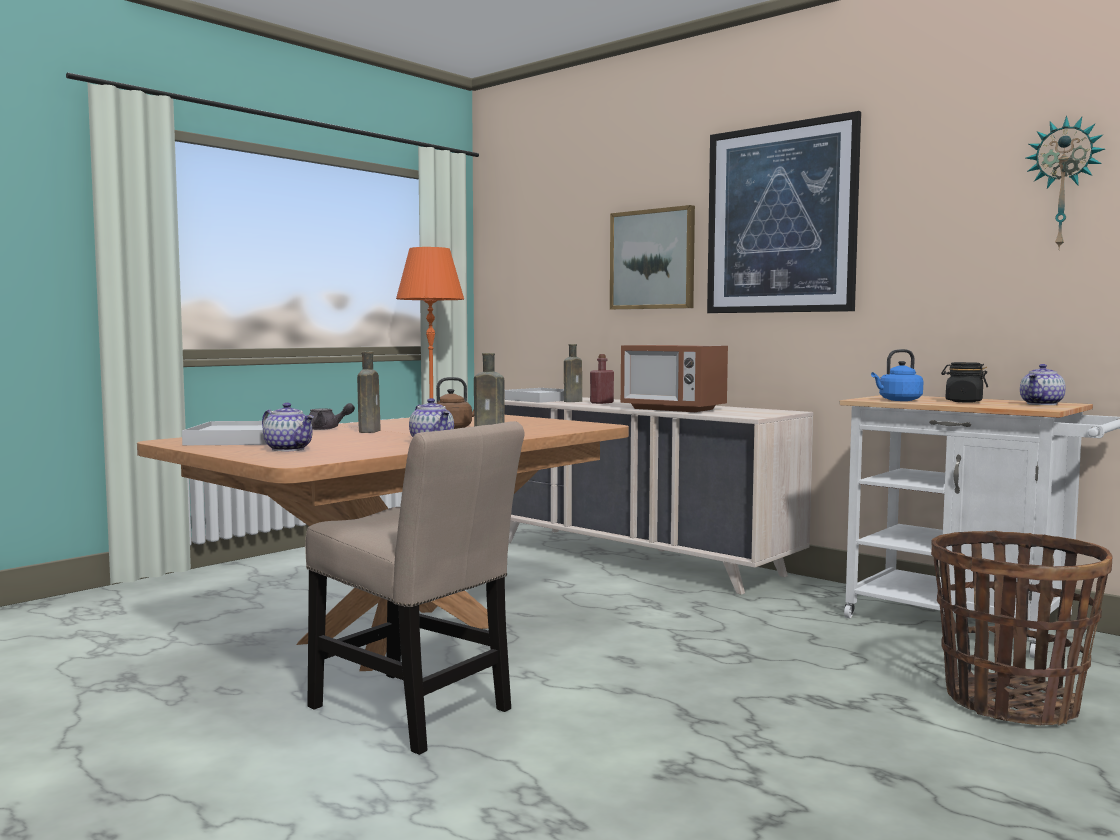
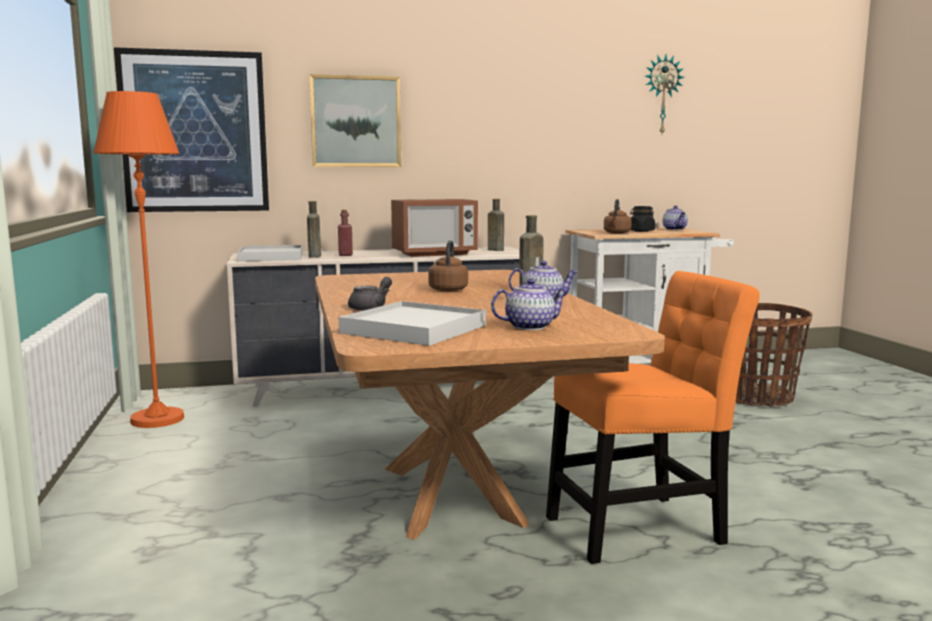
camera: 55 degrees left, 5 degrees up
beige chair [305,421,525,755] -> orange chair [546,271,760,564]
brown bottle [357,351,381,433] -> brown bottle moved to [488,199,504,251]
picture [707,111,861,313] -> picture moved to [114,47,269,212]
blue kettle [871,349,923,401] -> brown kettle [604,199,632,234]

